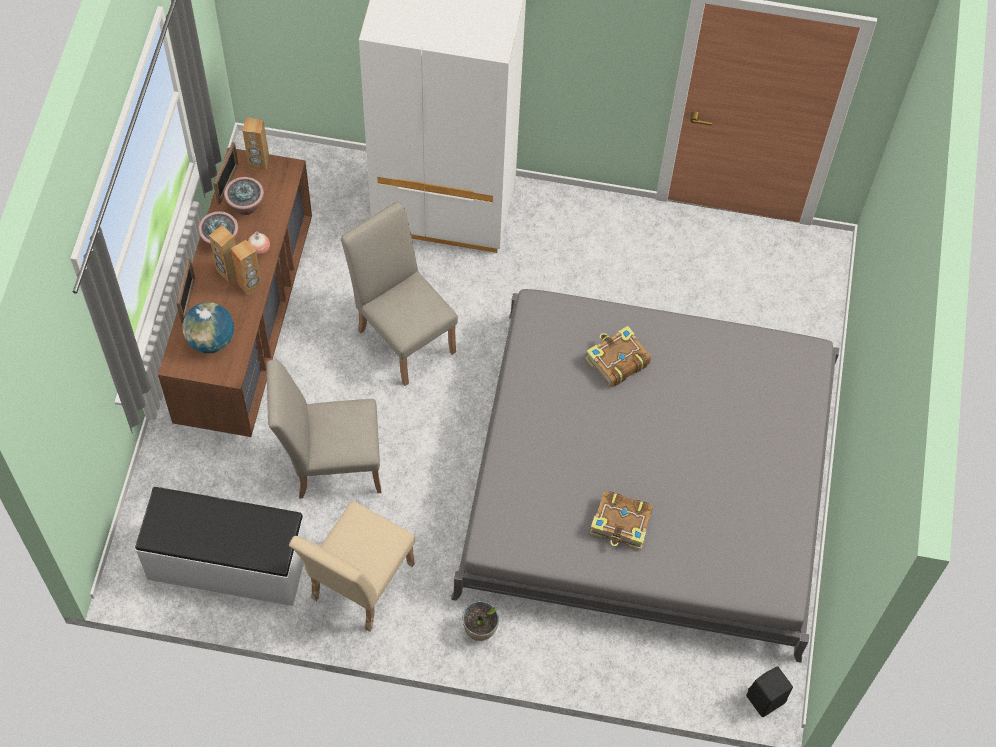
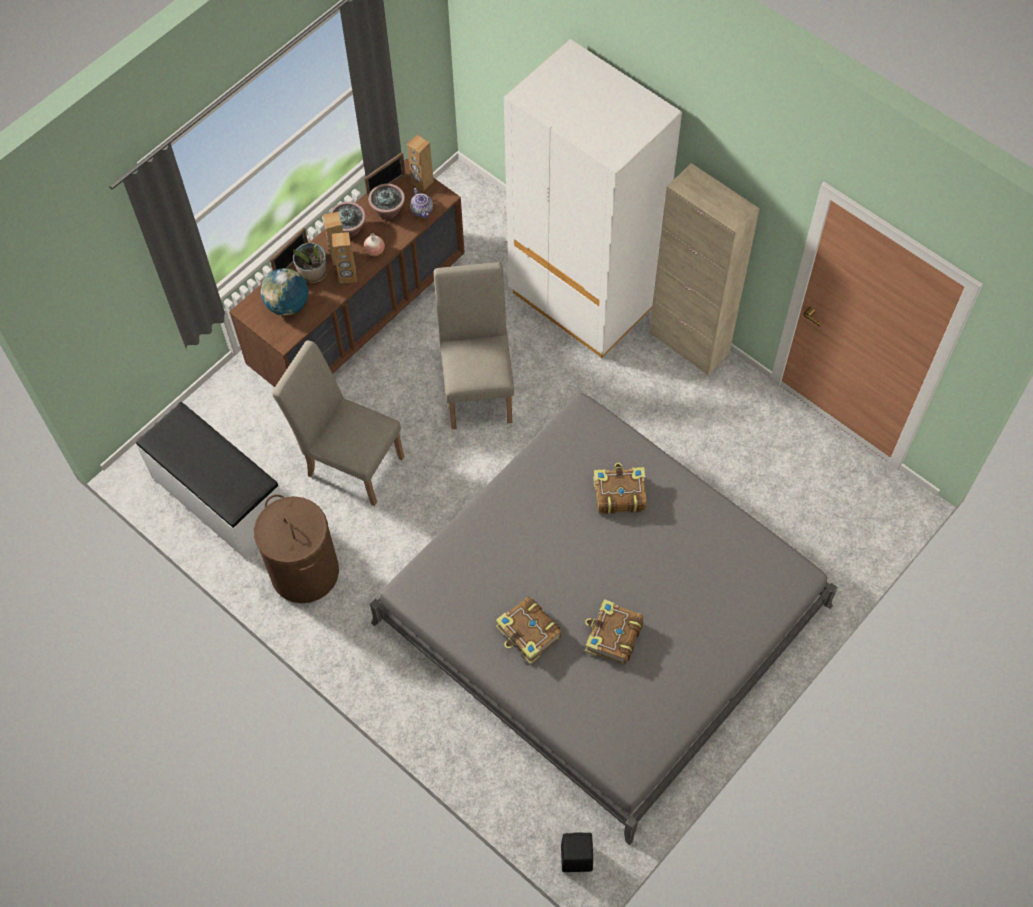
camera: 35 degrees right, 0 degrees up
beige chair [289,501,415,632] -> brown laundry basket [254,494,339,603]
potted plant [462,601,499,641] -> potted plant moved to [293,243,327,283]
none -> teapot [410,188,433,218]
none -> book [585,599,644,665]
none -> beige cabinet [649,163,760,375]

